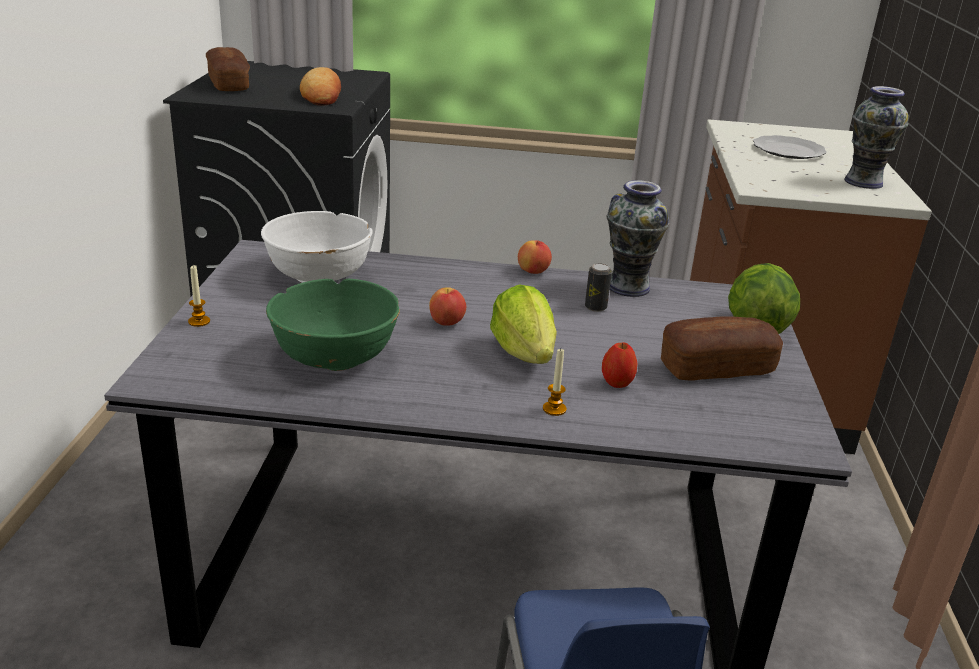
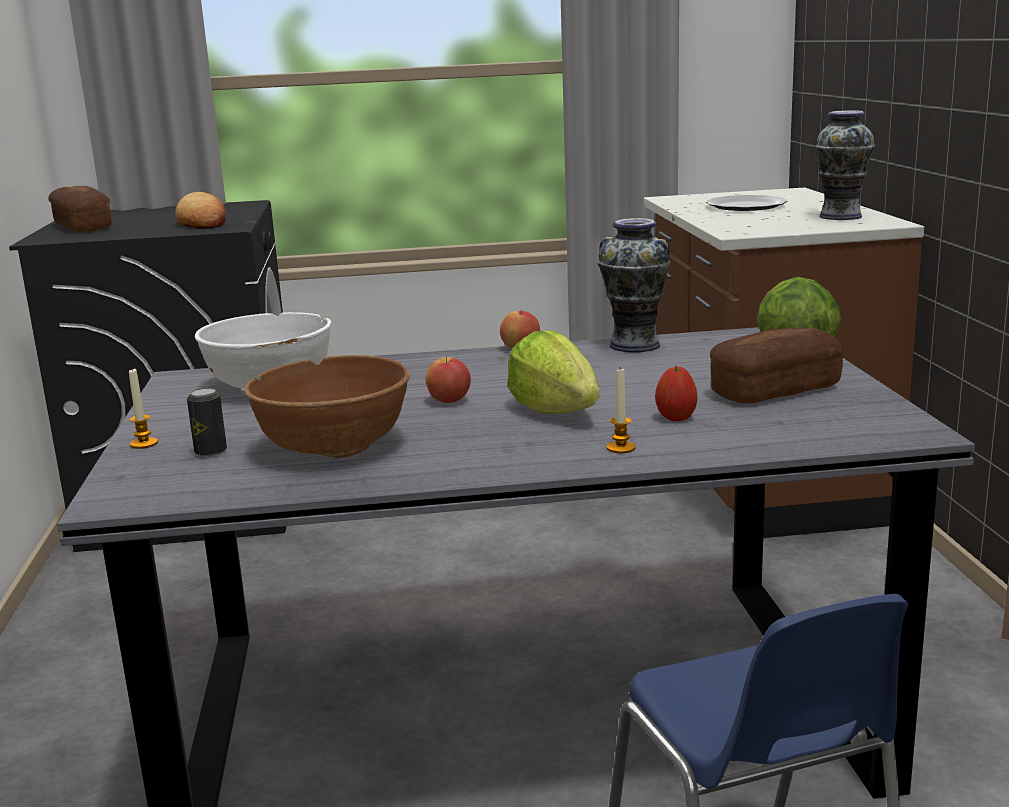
camera: 10 degrees left, 10 degrees down
green bowl [266,279,400,371] -> brown bowl [244,355,410,458]
can [585,263,612,312] -> can moved to [187,388,227,457]

